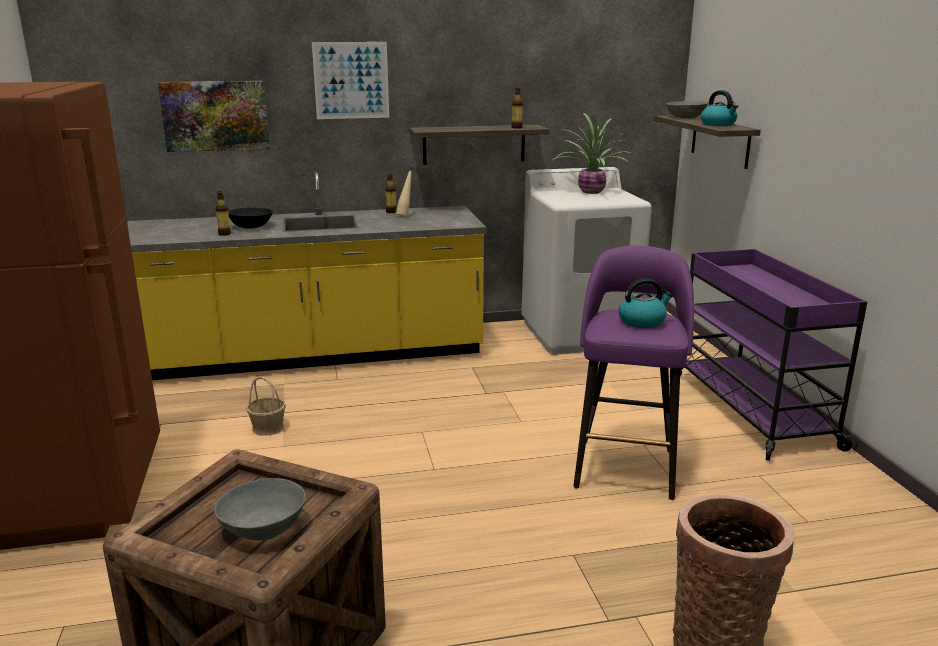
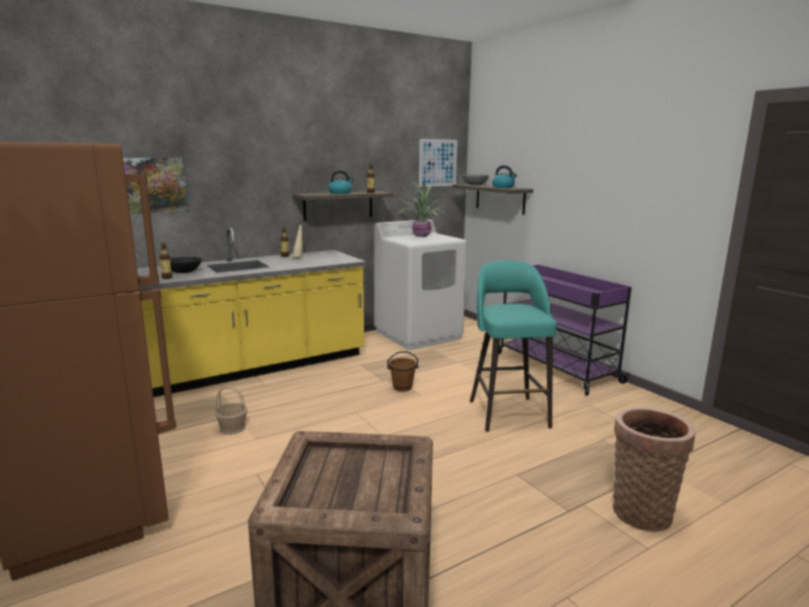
camera: 20 degrees left, 5 degrees down
grey bowl [214,478,306,540] -> none
picture [312,42,389,119] -> picture moved to [419,139,457,187]
purple stool [573,246,694,500] -> turquoise stool [470,260,557,432]
kettle [619,278,673,328] -> kettle moved to [328,170,354,194]
none -> brown bucket [387,351,418,392]

